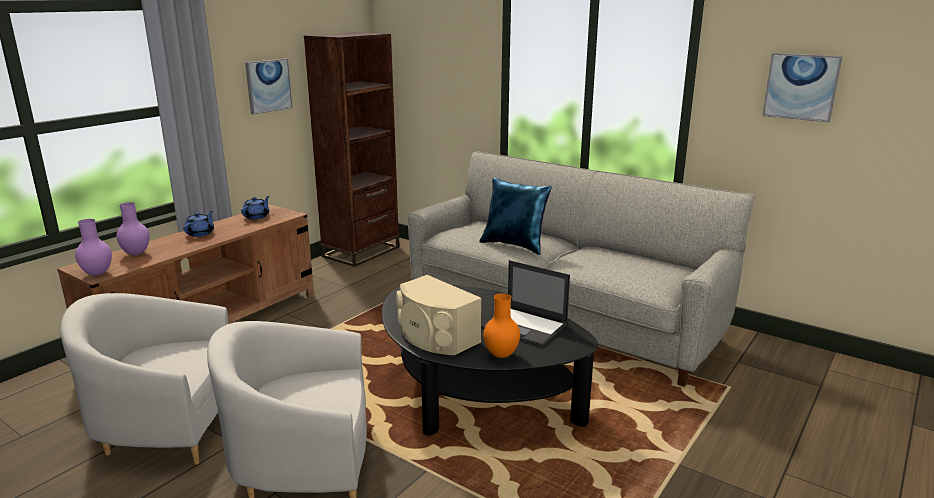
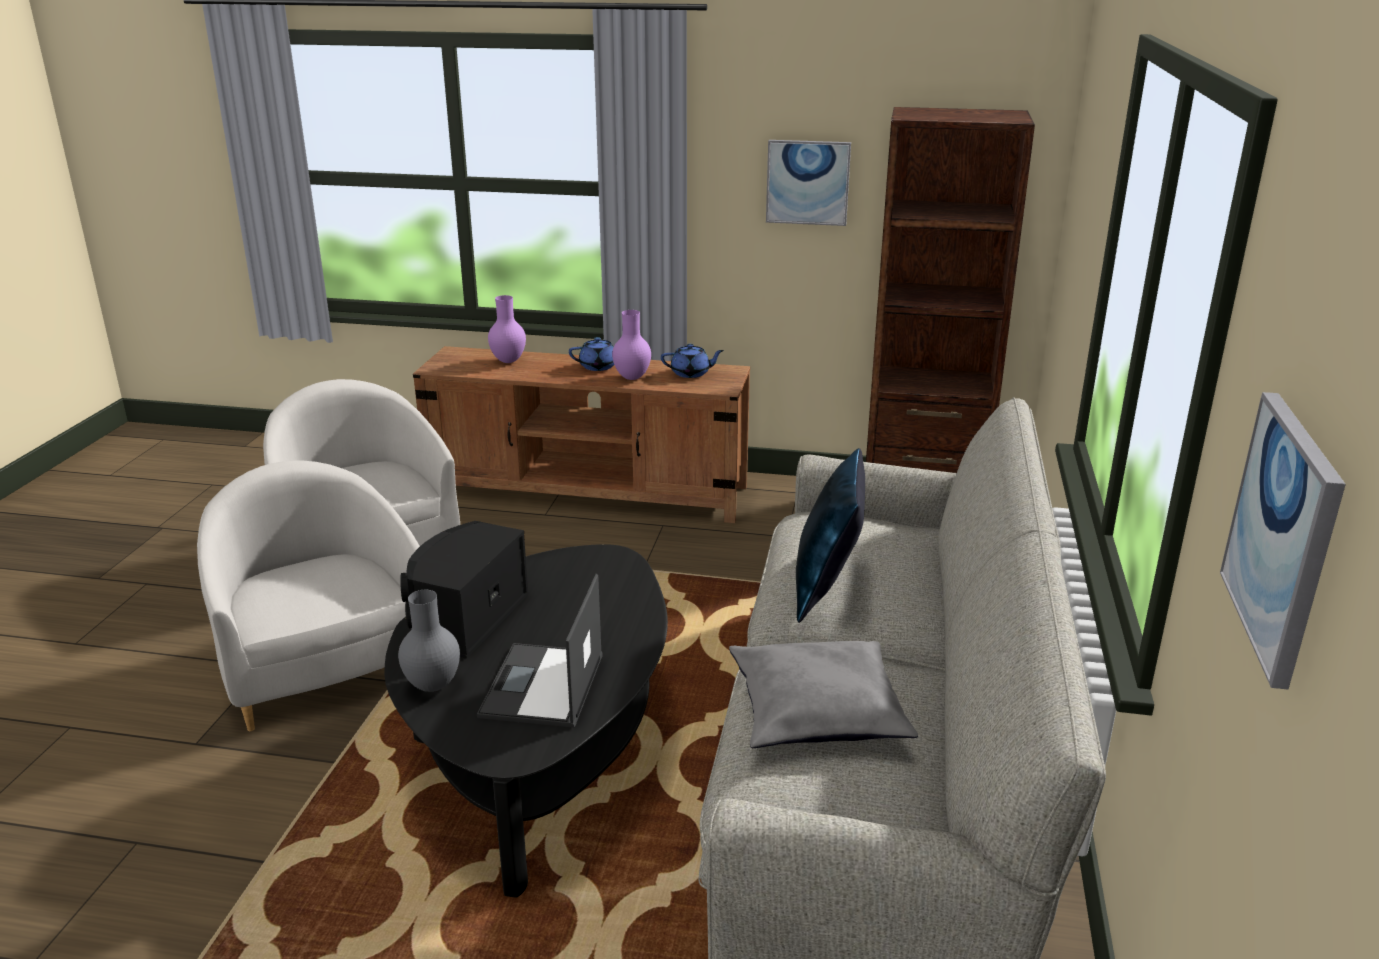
camera: 65 degrees right, 5 degrees up
purple vase [75,219,112,276] -> purple vase moved to [612,310,651,380]
beige speaker [396,275,482,355] -> black speaker [400,521,529,659]
orange vase [483,293,520,358] -> grey vase [398,590,460,692]
none -> grey pillow [729,641,918,748]

